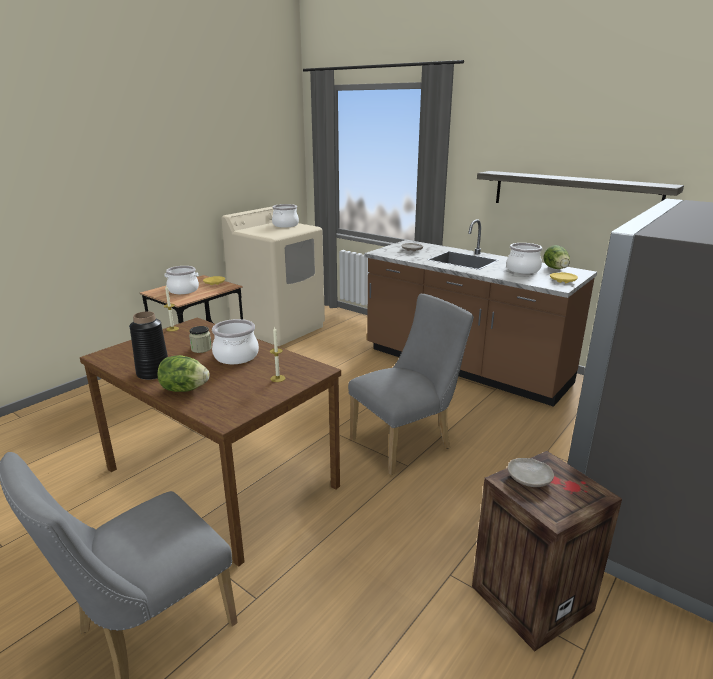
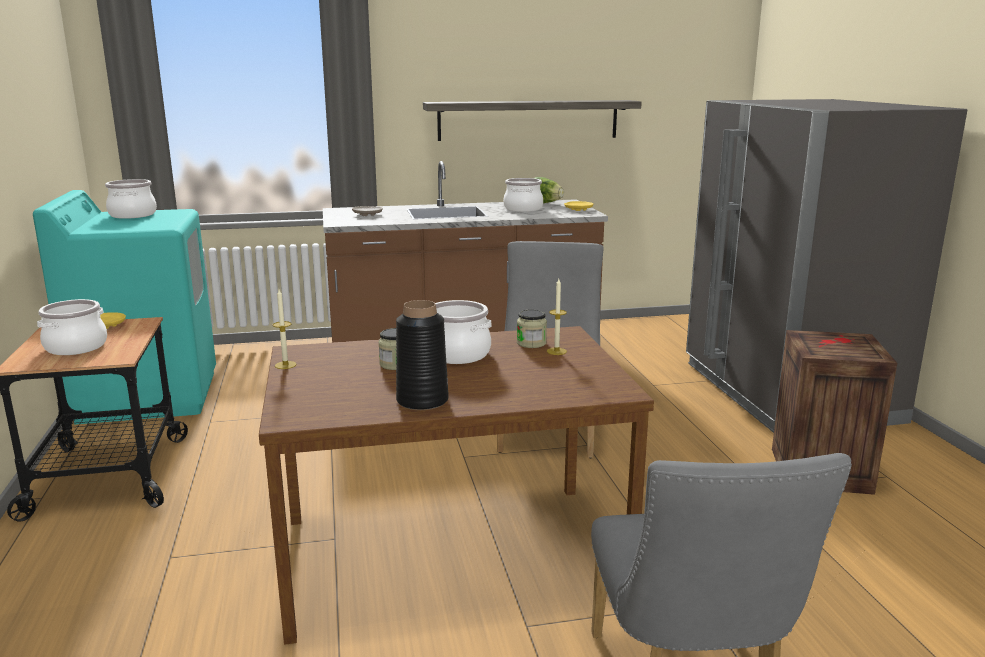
camera: 50 degrees left, 5 degrees down
lettuce [158,355,209,392] -> none
beige washing machine [221,206,325,346] -> turquoise washing machine [33,190,216,425]
beige plate [508,458,554,487] -> none
none -> jar [517,310,547,348]

